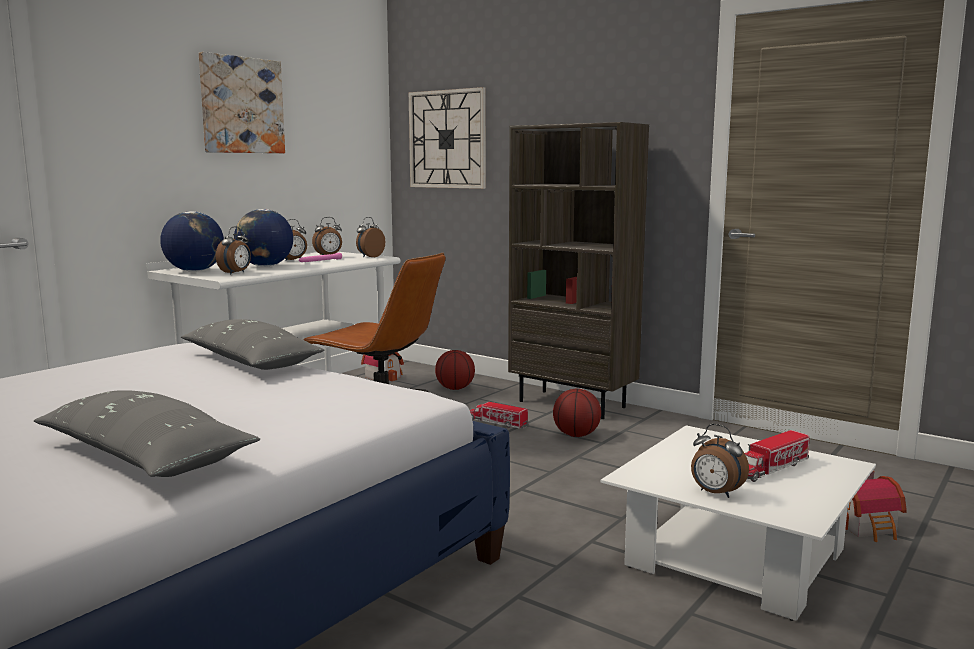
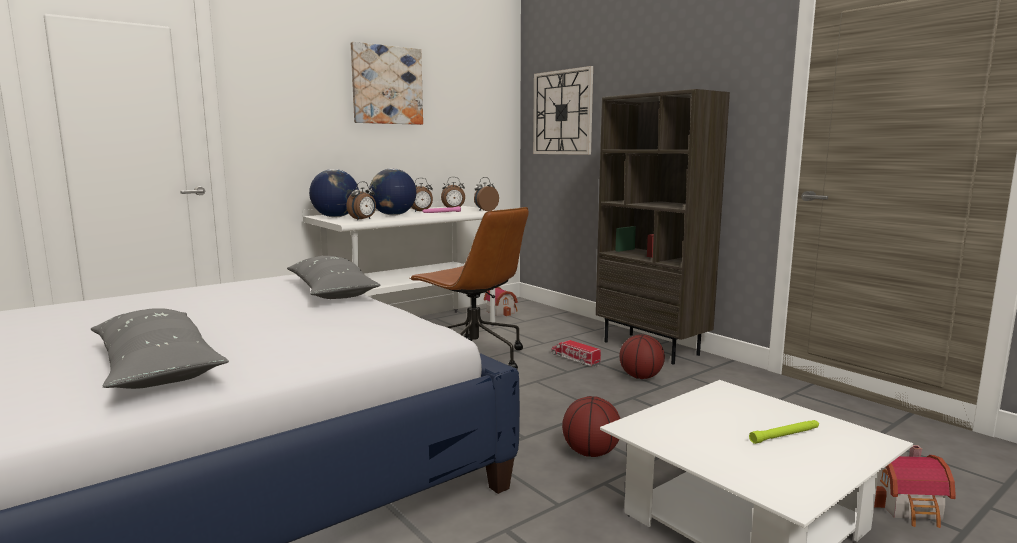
camera: 15 degrees right, 0 degrees up
basketball [435,350,475,390] -> basketball moved to [562,396,620,457]
alarm clock [691,424,749,498] -> none
toy truck [745,430,810,482] -> green flashlight [749,420,819,444]

